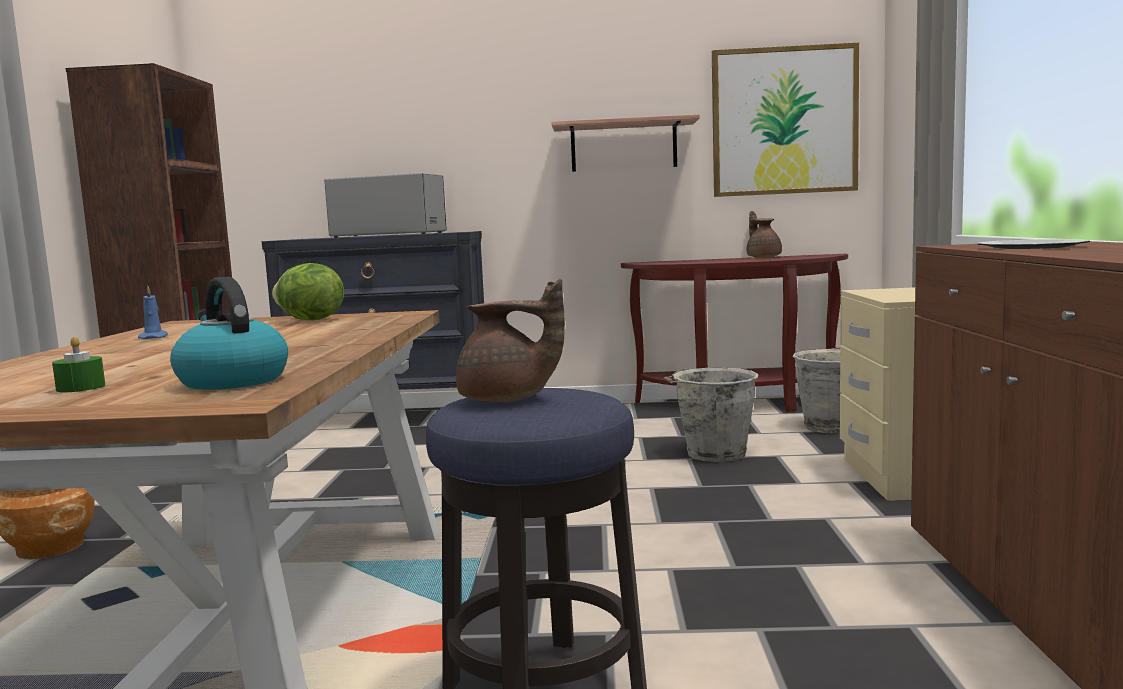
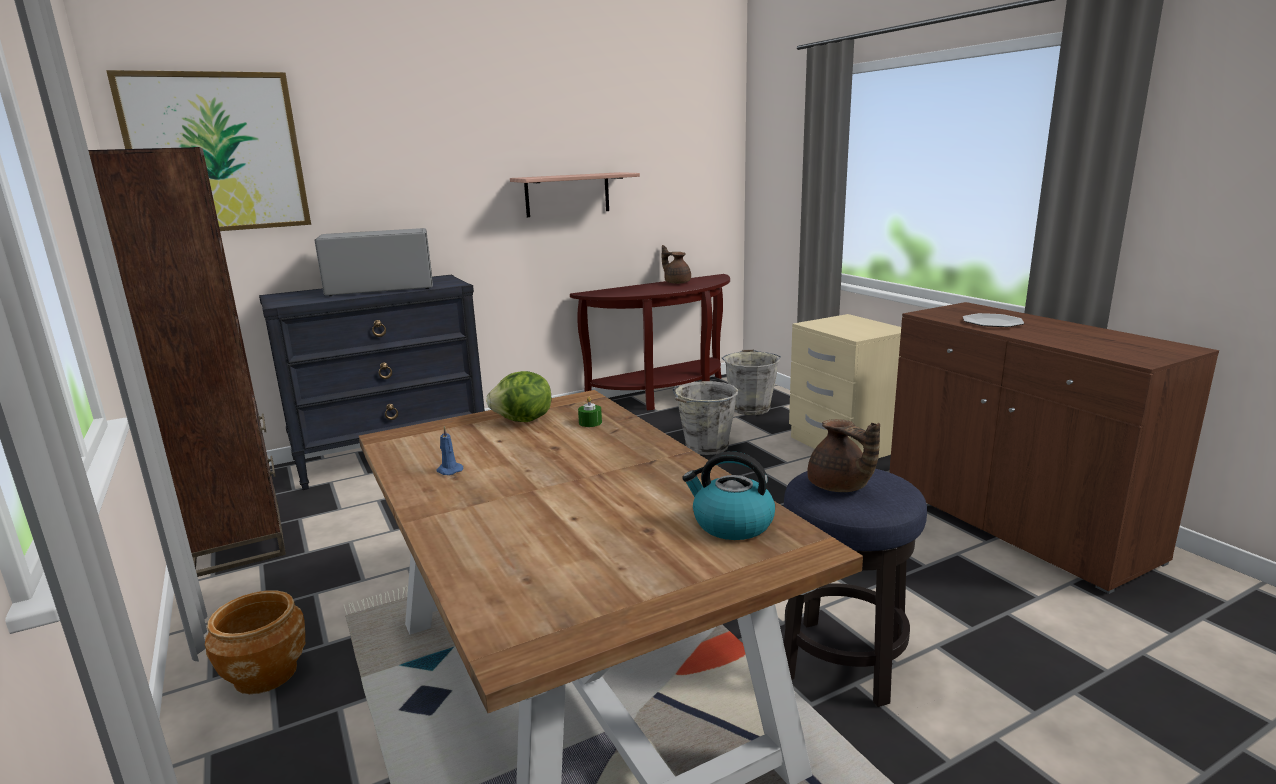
camera: 30 degrees left, 10 degrees up
green candle [52,336,105,392] -> green candle moved to [578,397,602,427]
brown teapot [456,279,565,402] -> brown teapot turned 75 degrees clockwise [807,419,880,492]
picture [712,42,859,197] -> picture moved to [106,70,311,231]

